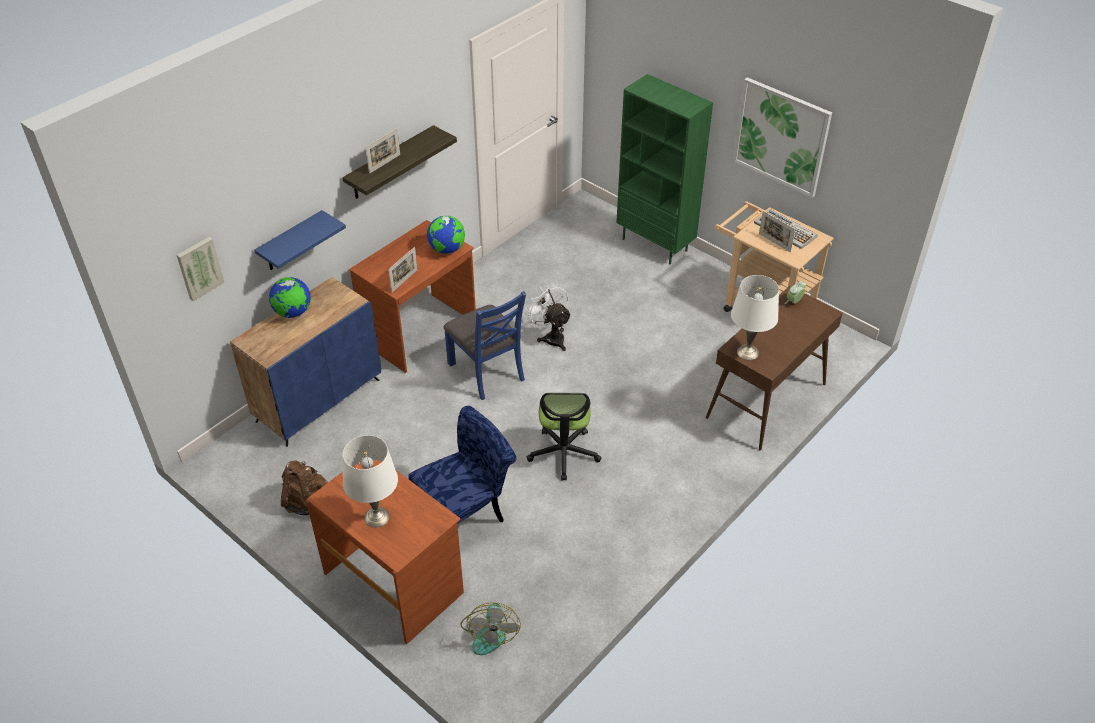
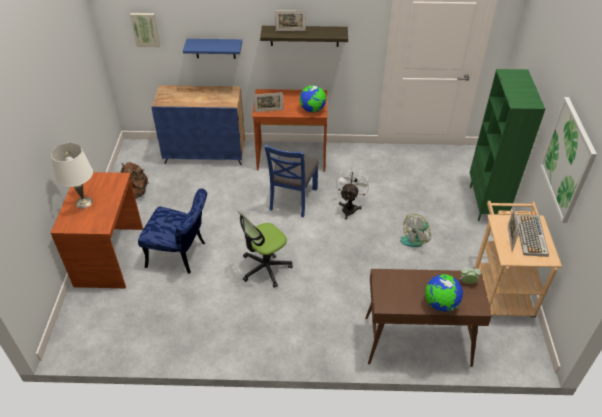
camera: 50 degrees right, 0 degrees up
globe [269,277,311,318] -> globe moved to [425,274,463,312]
fan [460,602,521,655] -> fan moved to [400,214,431,247]
white table lamp [731,275,779,360] -> none

